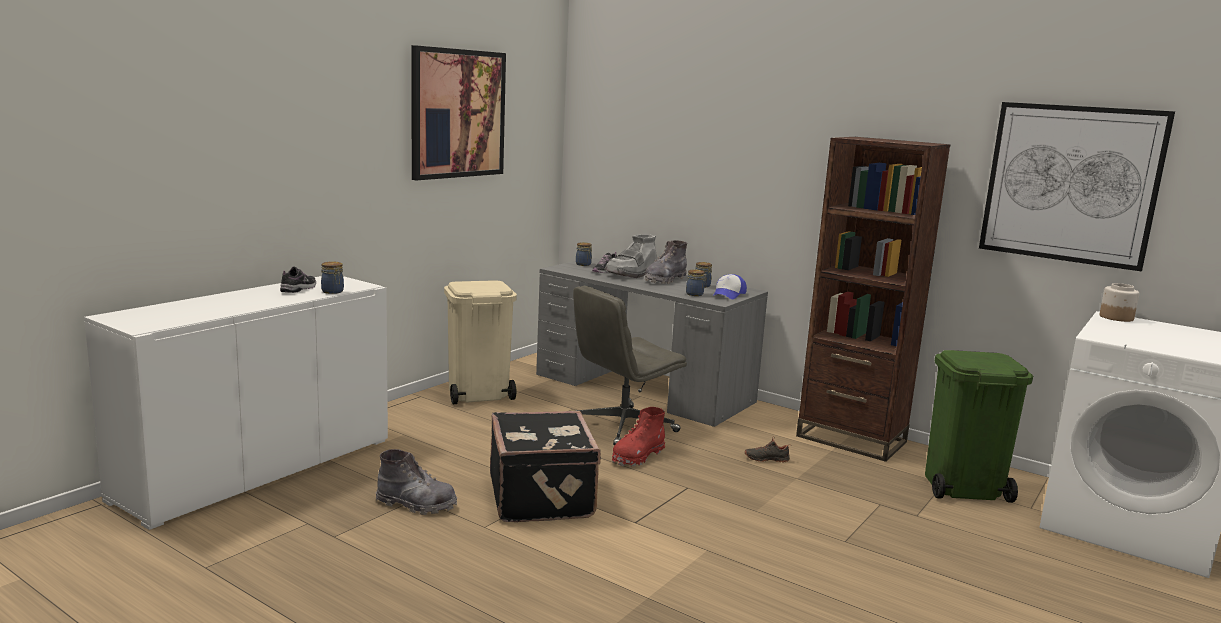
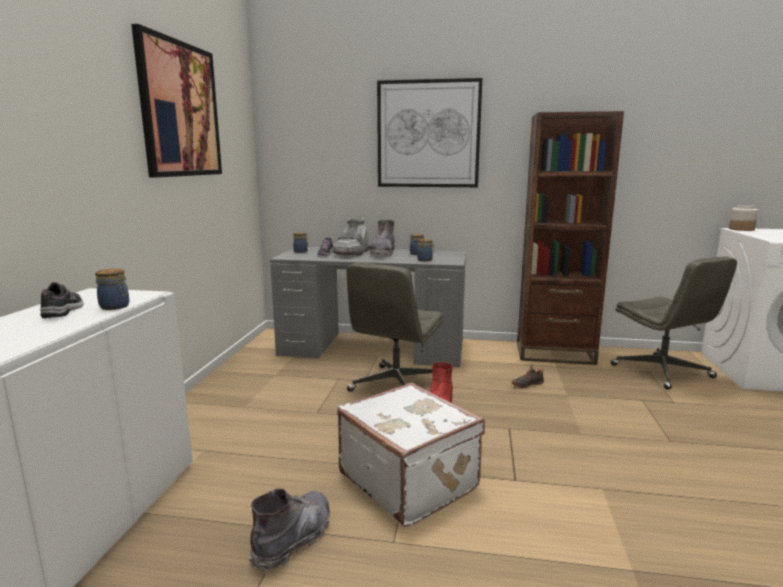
camera: 25 degrees left, 0 degrees up
grey boot [376,449,457,515] -> grey boot turned 45 degrees counterclockwise [249,488,330,572]
beige trash can [444,280,517,404] -> none
black suitcase [490,411,601,522] -> white suitcase [337,382,485,527]
cap [713,274,747,299] -> none
green trash can [925,350,1033,503] -> grey office chair [611,257,737,390]
picture [979,102,1175,272] -> picture moved to [377,78,482,187]

